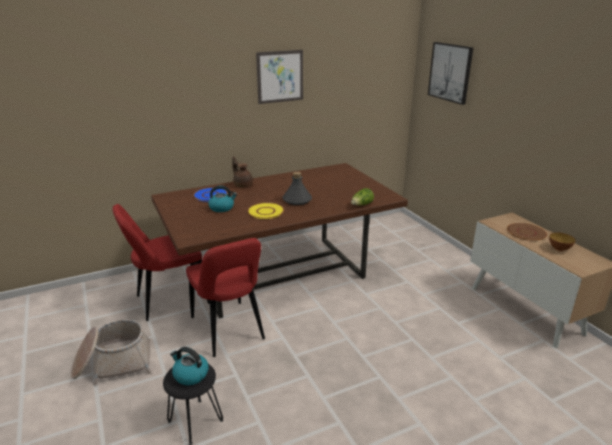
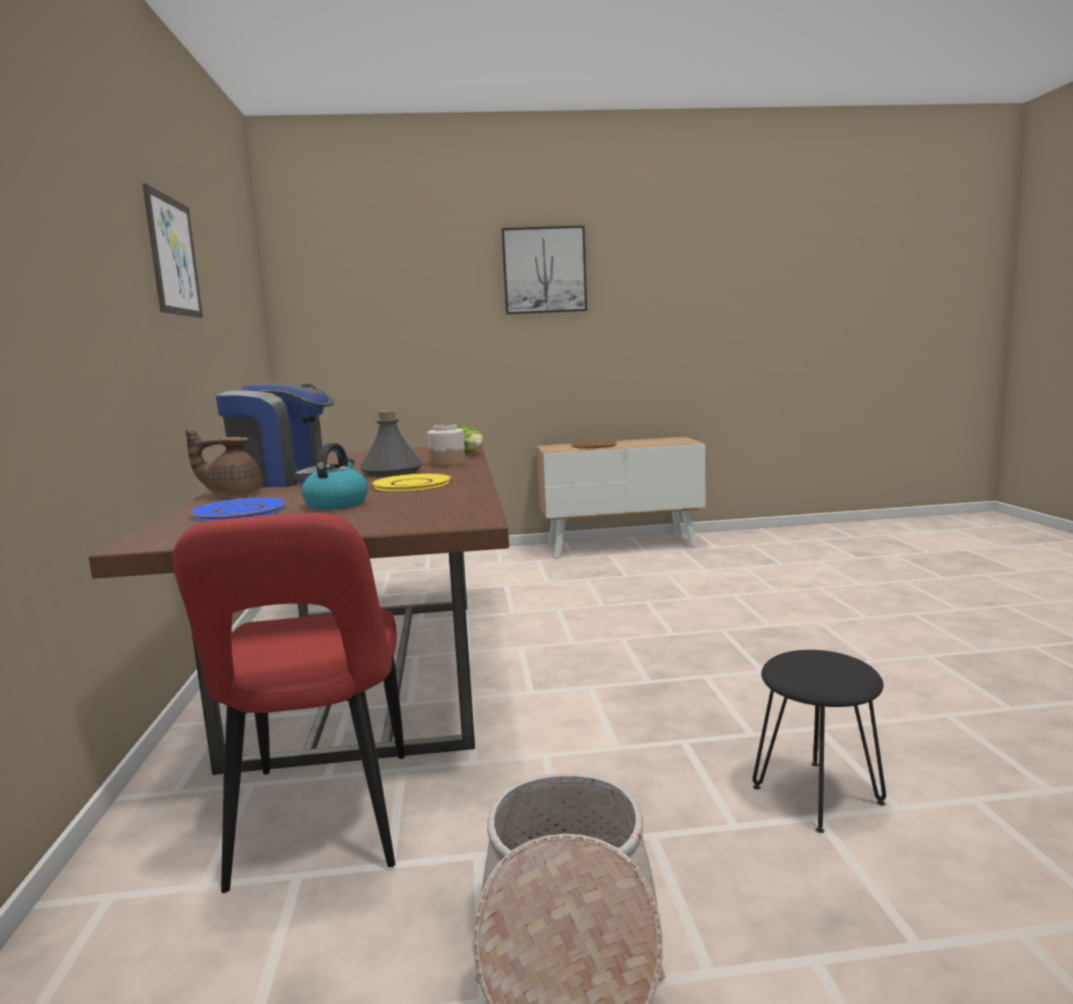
camera: 70 degrees left, 15 degrees down
kettle [170,347,208,385] -> none
red chair [186,238,265,357] -> none
picture [428,42,473,105] -> picture moved to [502,225,587,314]
bowl [549,232,576,251] -> none
none -> coffee machine [216,382,339,487]
none -> jar [428,424,465,467]

